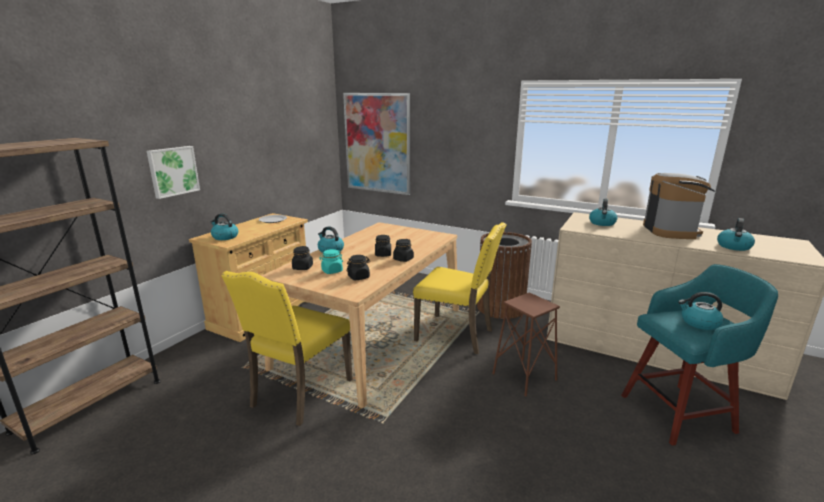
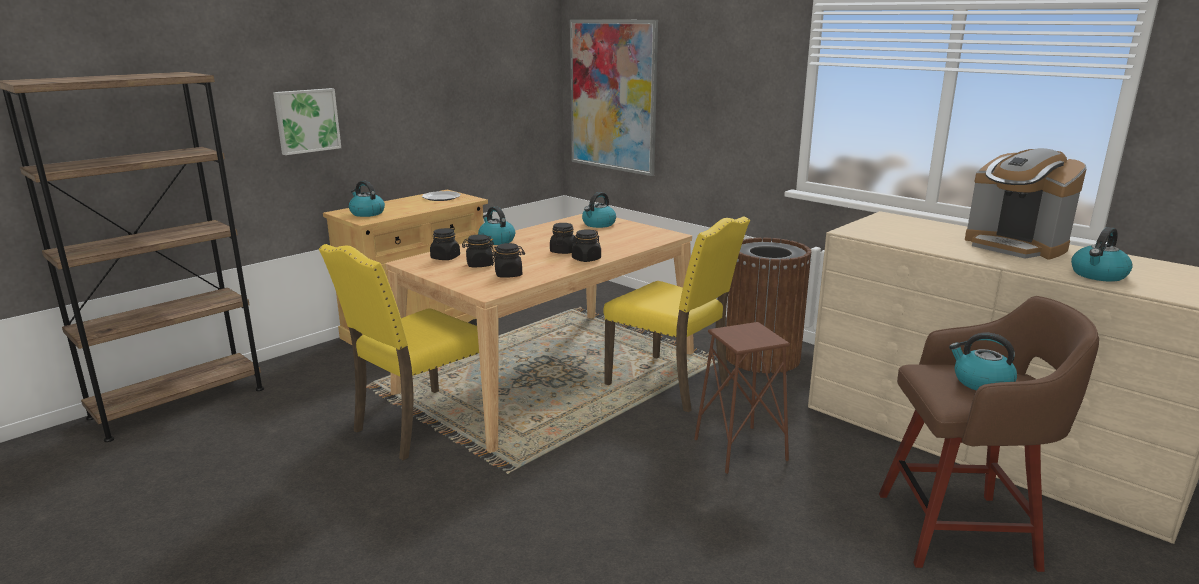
camera: 15 degrees right, 0 degrees up
turquoise jar [319,249,343,274] -> black jar [462,234,494,267]
kettle [589,199,618,226] -> kettle moved to [582,192,616,228]
turquoise stool [621,264,778,446] -> brown stool [879,296,1099,572]
coffee machine [643,173,715,239] -> coffee machine turned 120 degrees clockwise [965,148,1087,260]

